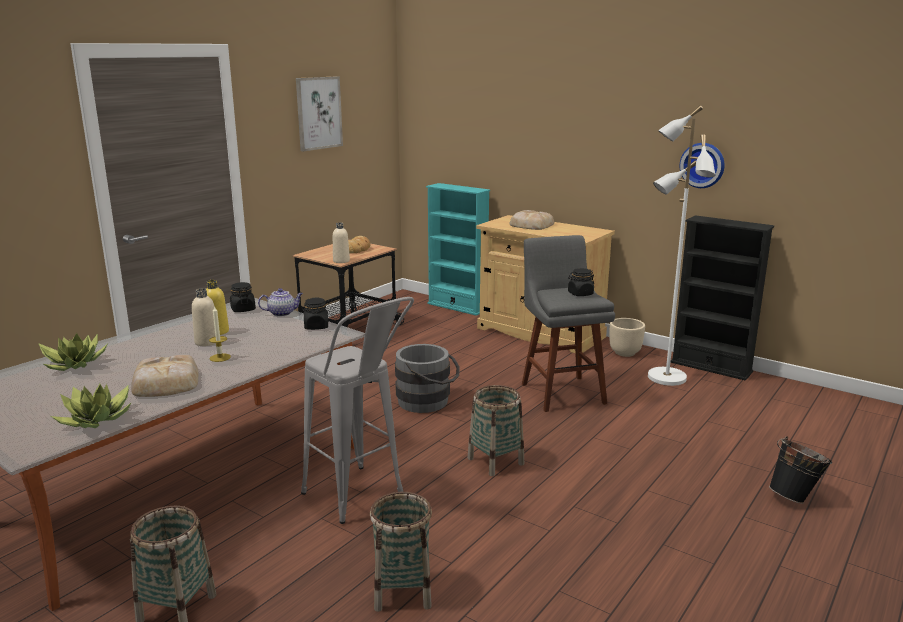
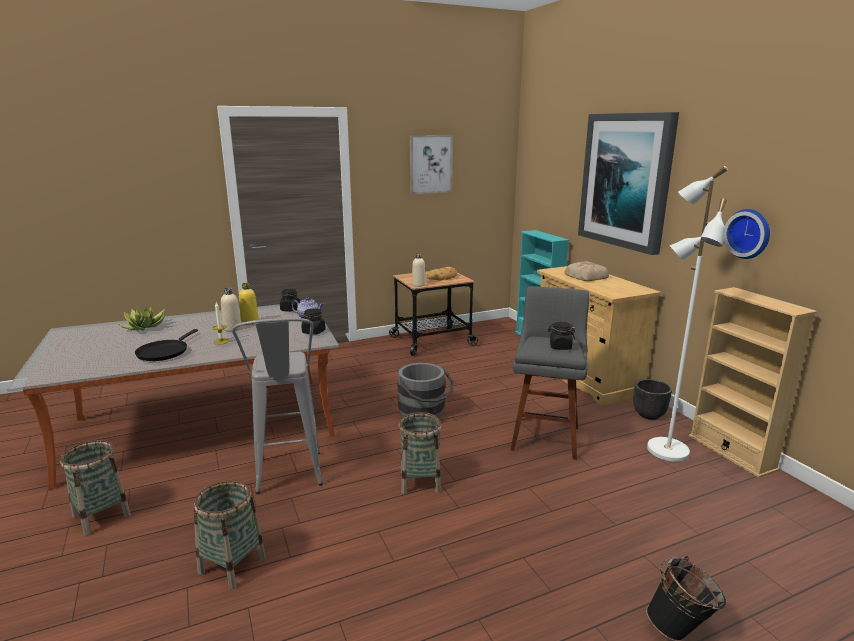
camera: 30 degrees right, 0 degrees up
potted plant [51,384,132,428] -> none
bread [131,355,199,397] -> black frying pan [135,329,198,361]
beige planter [609,318,645,357] -> black planter [633,379,672,420]
black bookcase [671,215,774,381] -> beige bookcase [689,287,817,478]
none -> picture [578,112,679,255]

